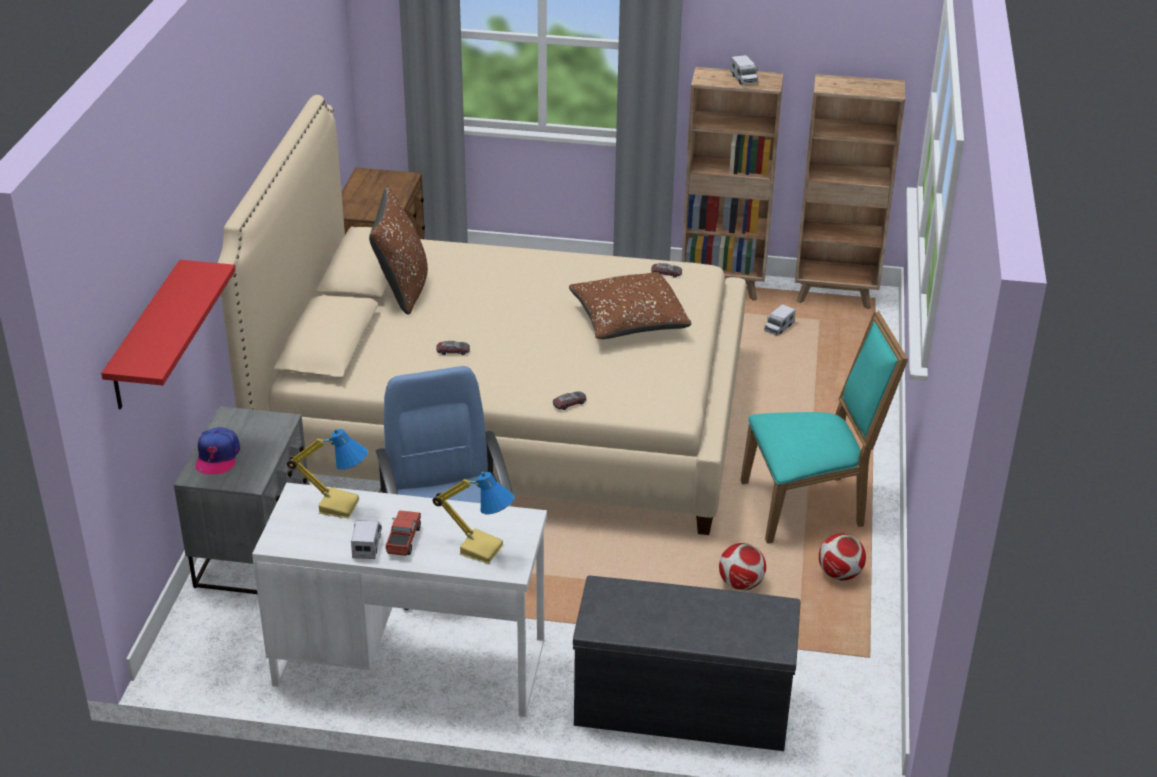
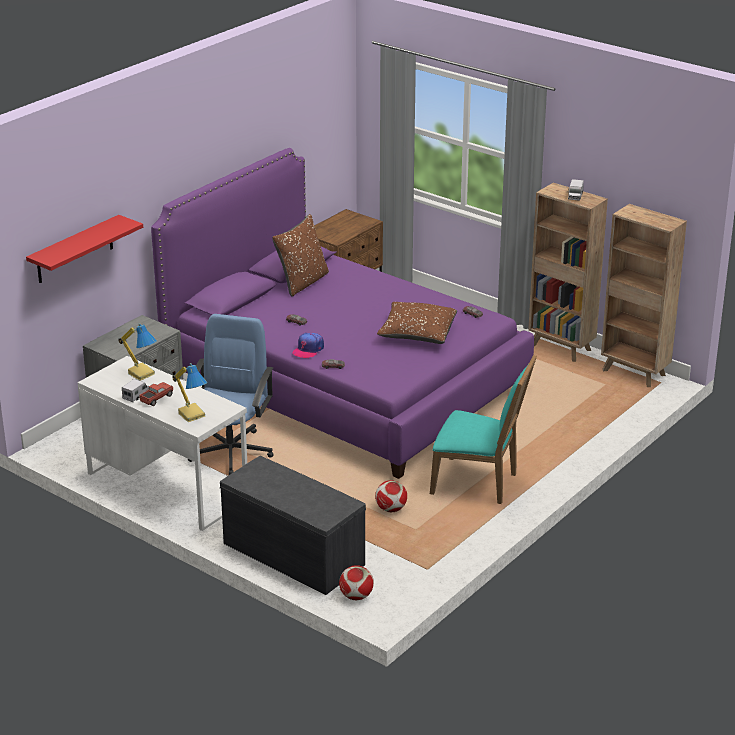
camera: 30 degrees right, 5 degrees down
cap [196,427,240,474] -> cap moved to [292,333,324,358]
beige bed [218,95,746,535] -> purple bed [151,148,534,479]
toy truck [764,304,795,336] -> none
football [819,533,866,580] -> football moved to [339,565,374,600]

